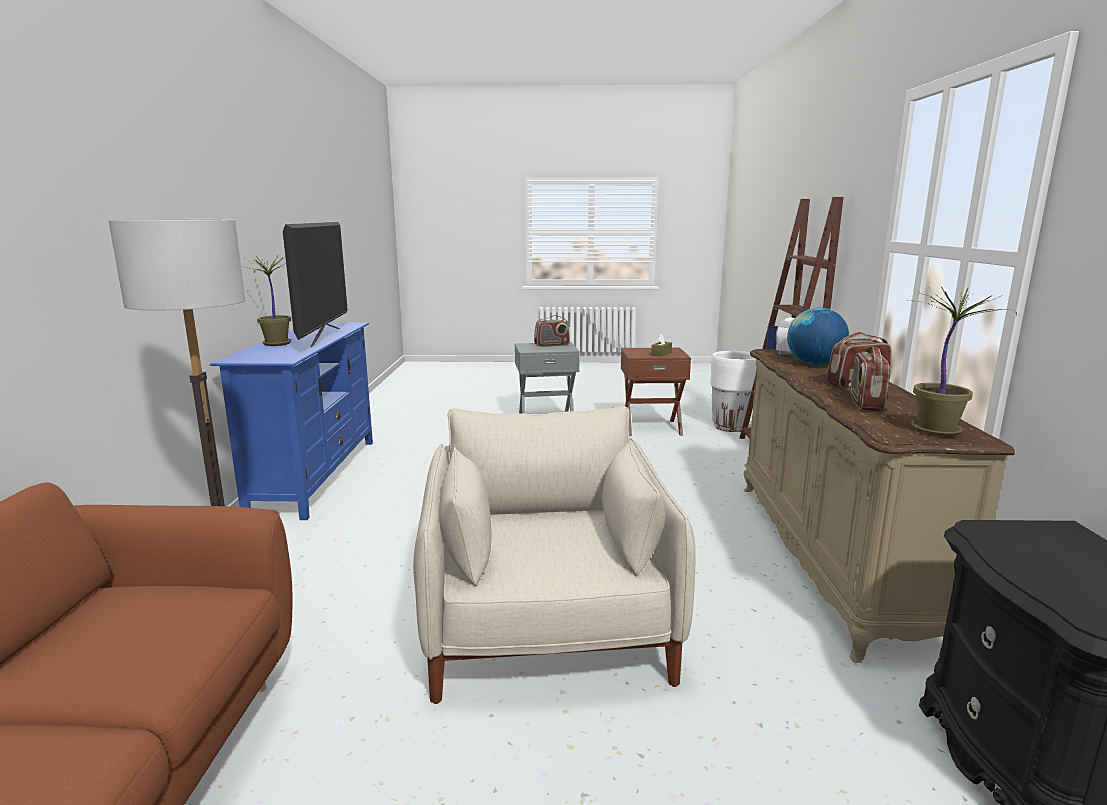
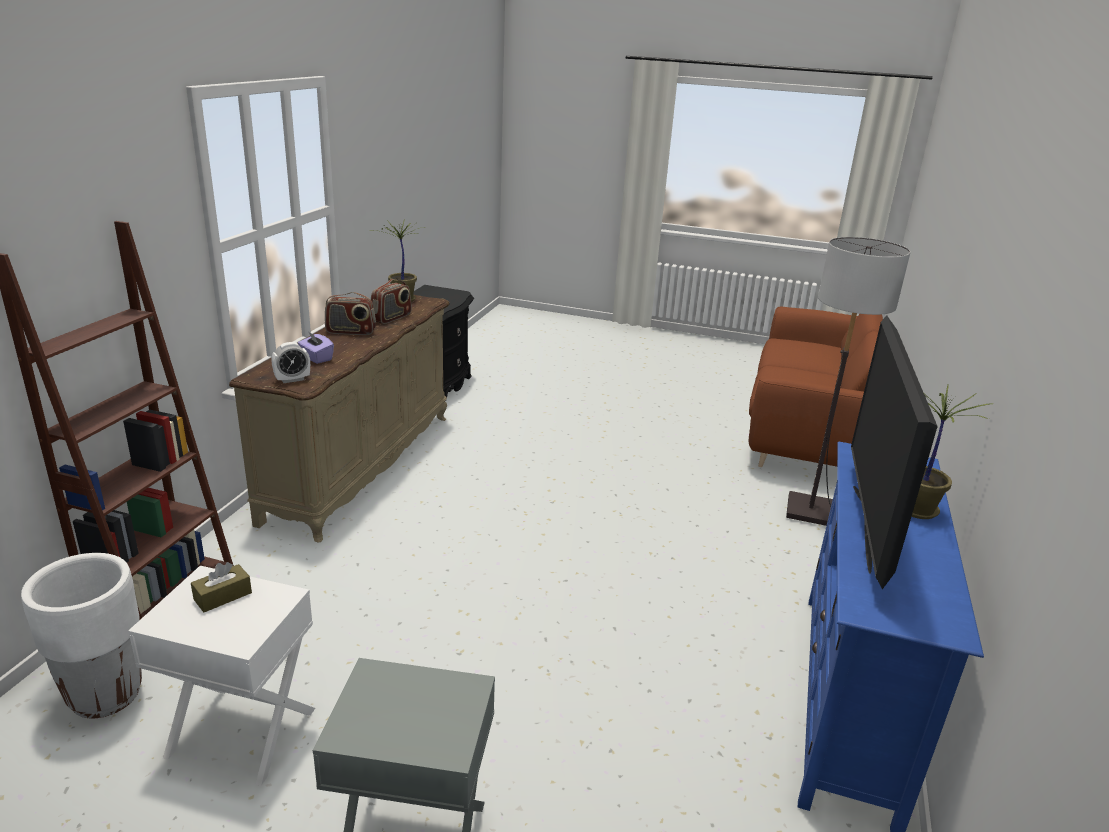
camera: 165 degrees left, 10 degrees up
beige armchair [413,406,696,704] -> none
radio [534,315,570,347] -> none
brown side table [621,347,691,436] -> white side table [128,566,315,786]
globe [787,308,849,365] -> purple tissue box [298,331,334,364]

